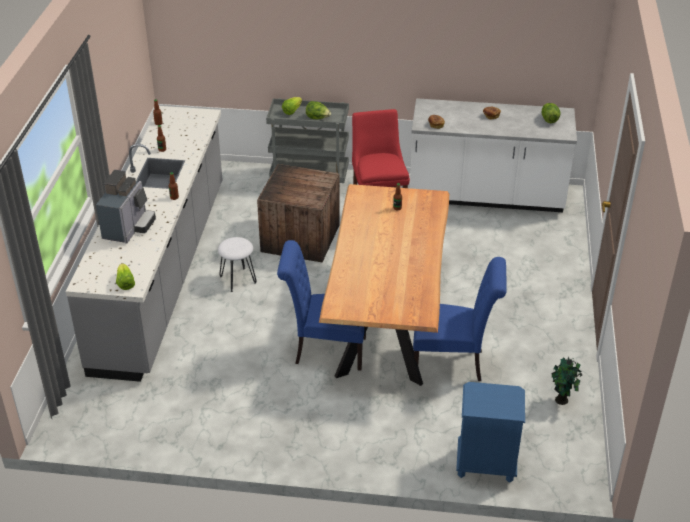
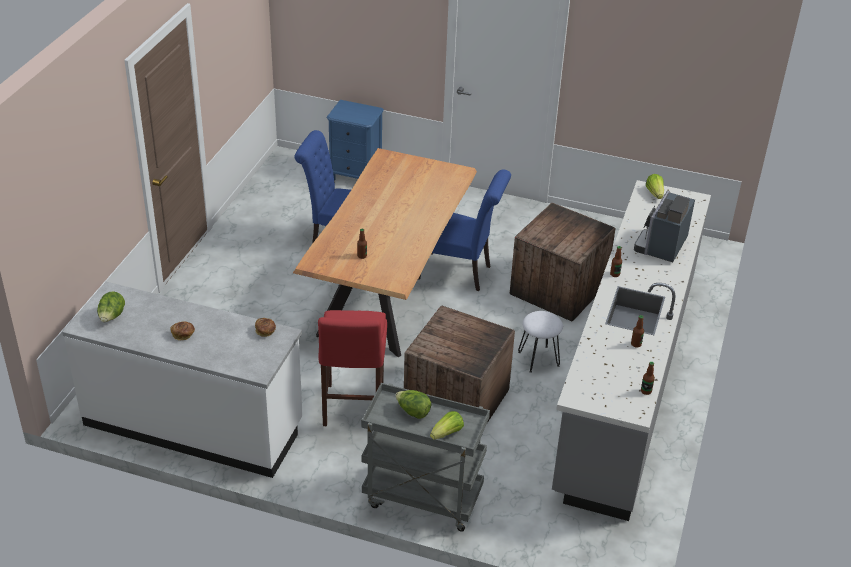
camera: 170 degrees left, 0 degrees up
potted plant [552,357,582,405] -> none
none -> crate [510,203,616,321]

